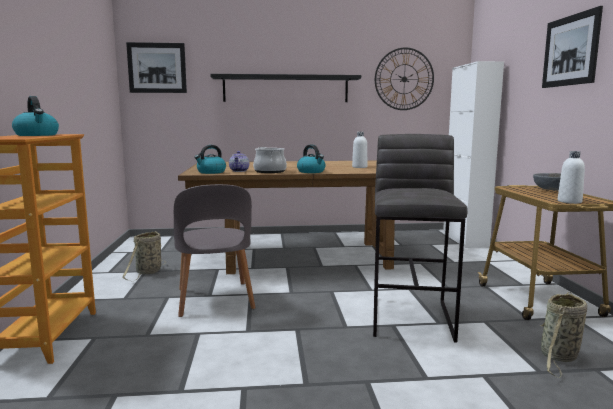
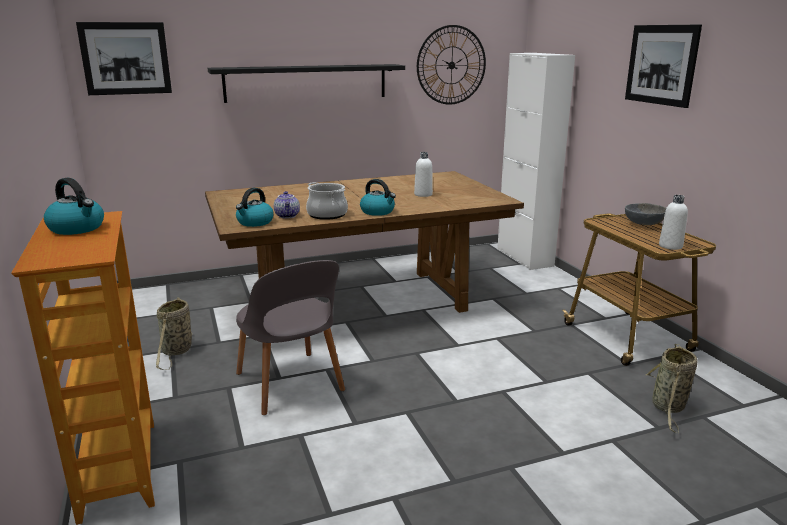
camera: 15 degrees left, 10 degrees up
grey stool [373,134,468,343] -> none

